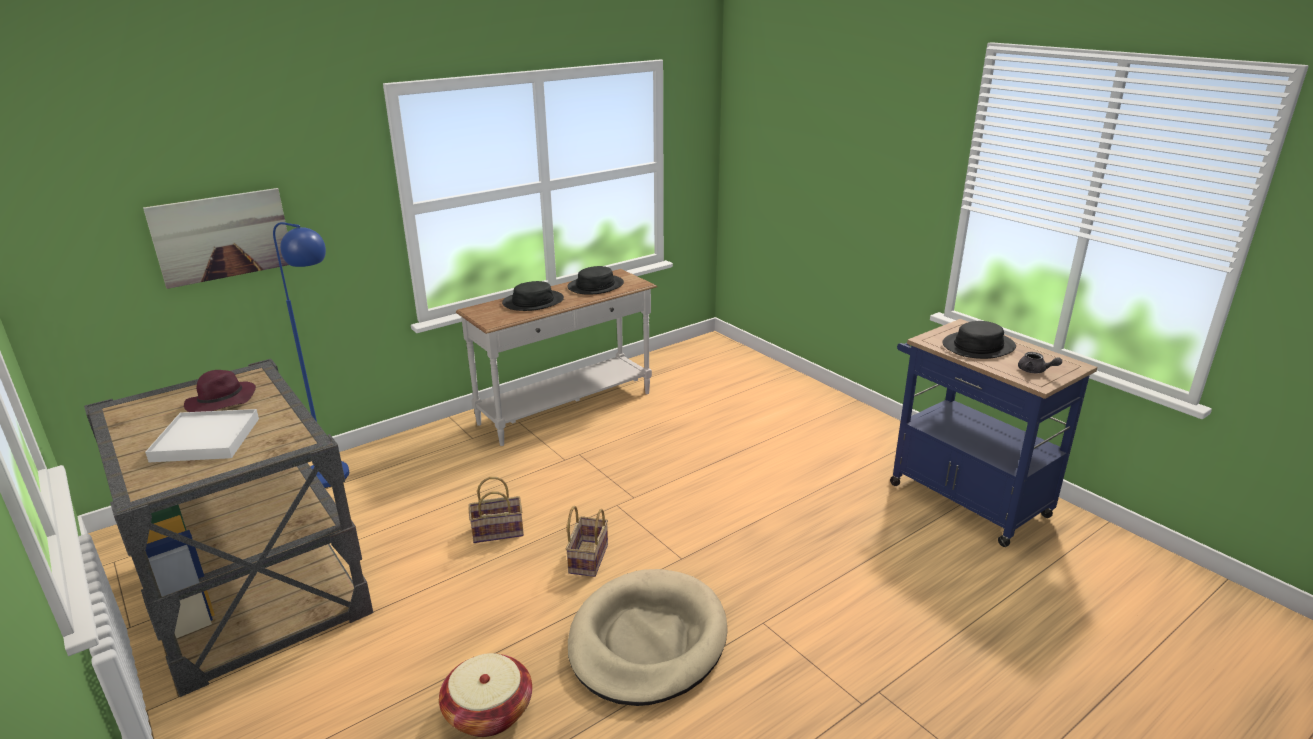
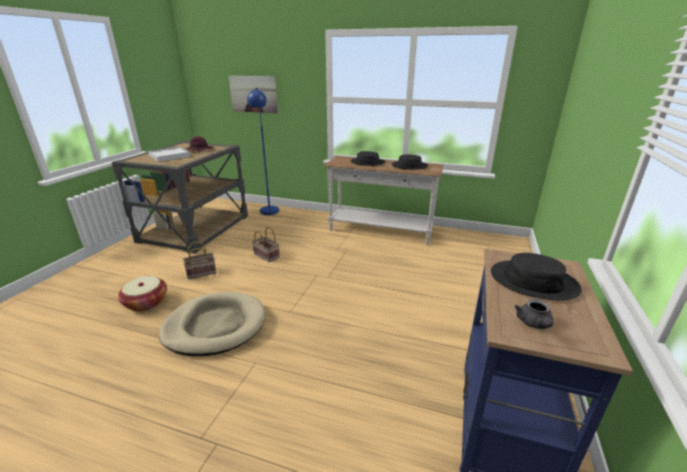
camera: 55 degrees right, 0 degrees up
basket [566,506,608,577] -> basket moved to [183,242,217,279]

